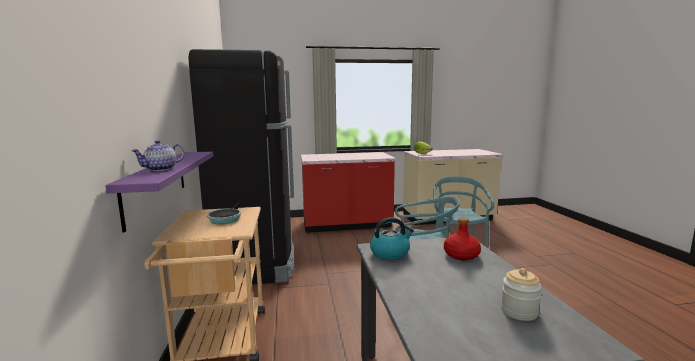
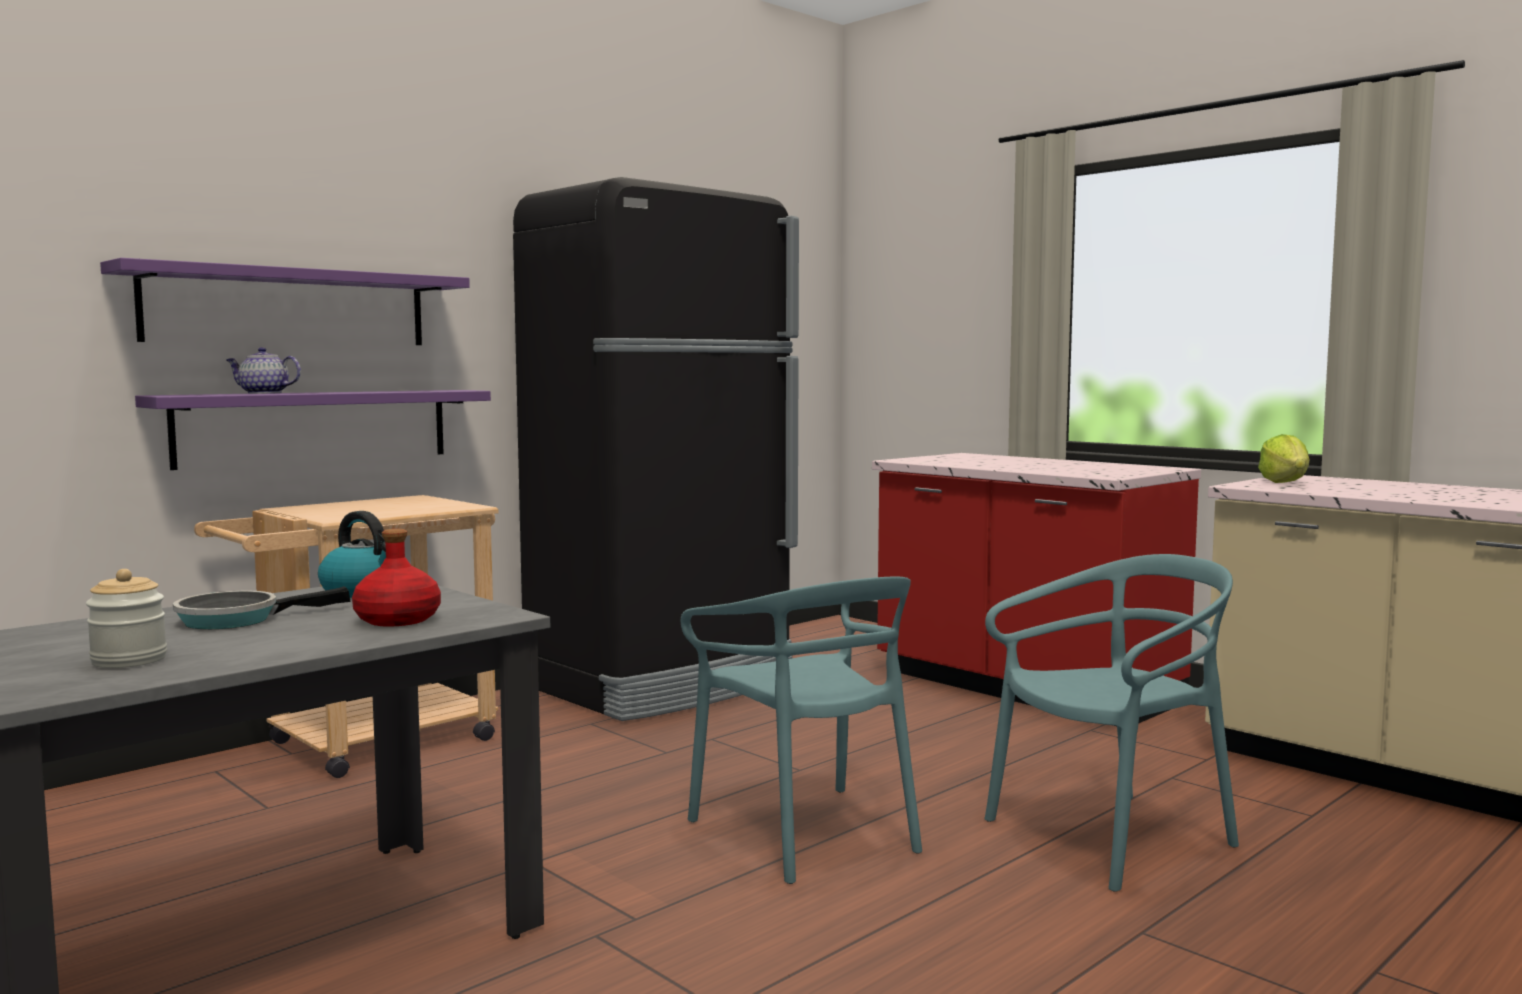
camera: 55 degrees right, 5 degrees down
frying pan [207,202,241,224] -> frying pan moved to [173,586,351,629]
none -> purple shelf [100,258,470,345]

